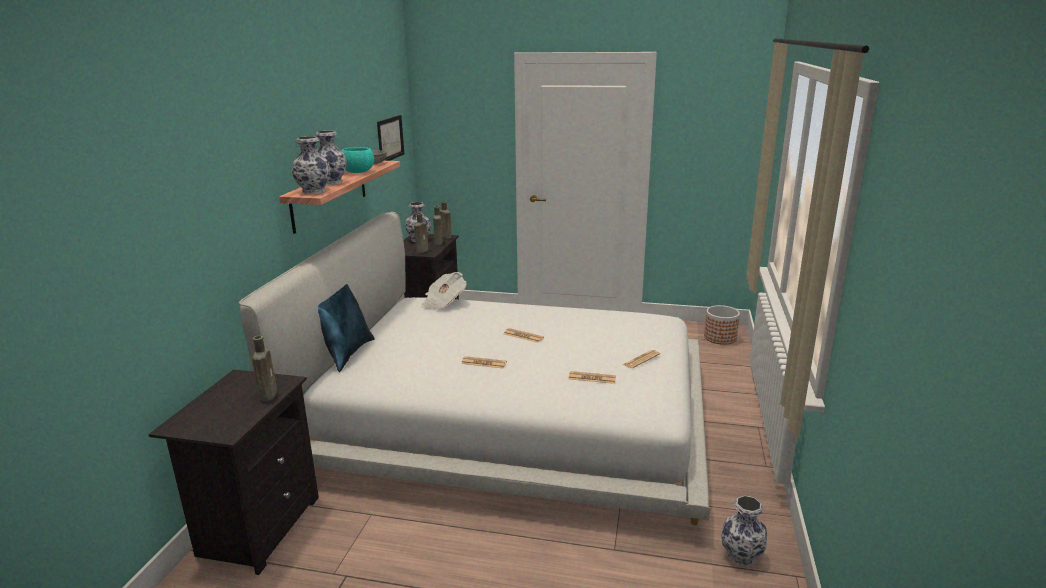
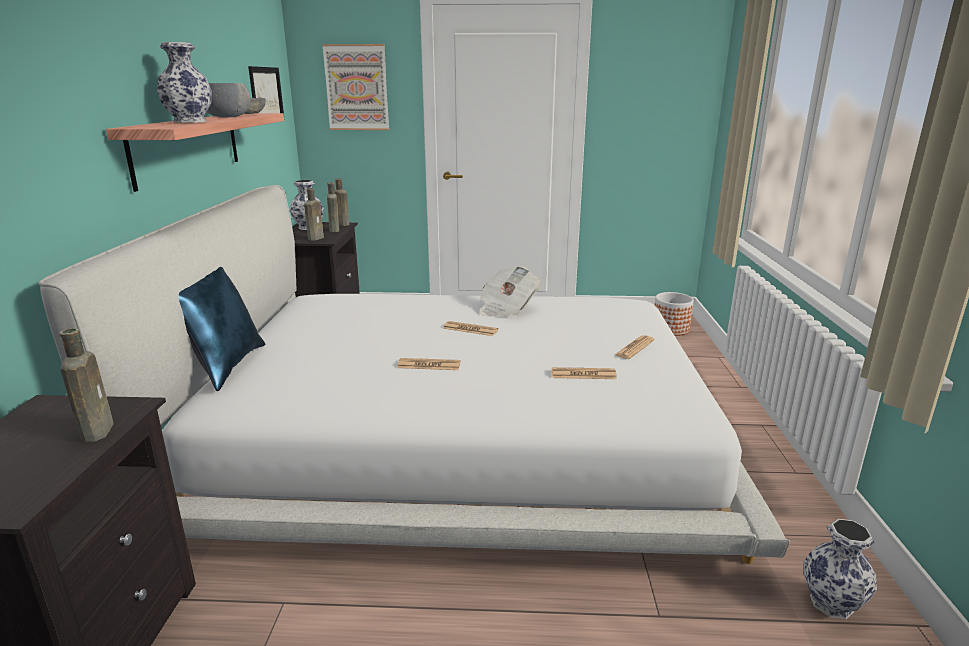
camera: 10 degrees left, 0 degrees up
vase [292,136,331,194] -> none
turquoise bowl [341,147,374,173] -> grey bowl [207,83,251,117]
newspaper [421,272,467,309] -> newspaper moved to [480,266,540,317]
none -> picture [322,44,389,130]

